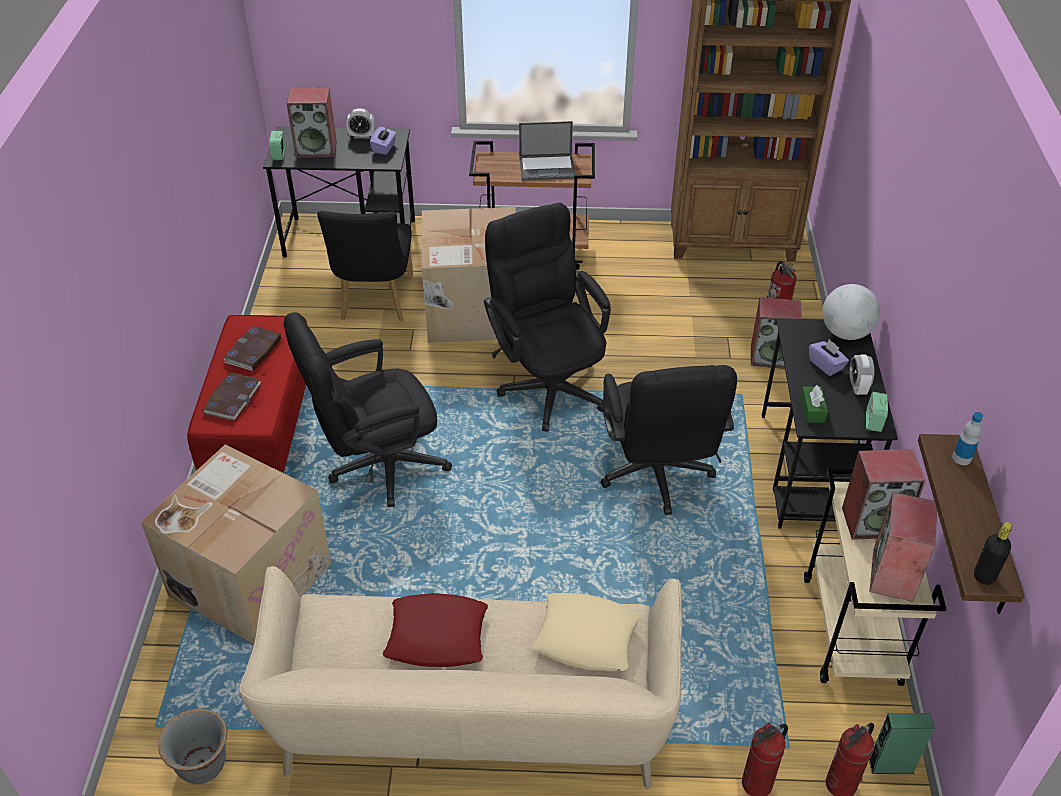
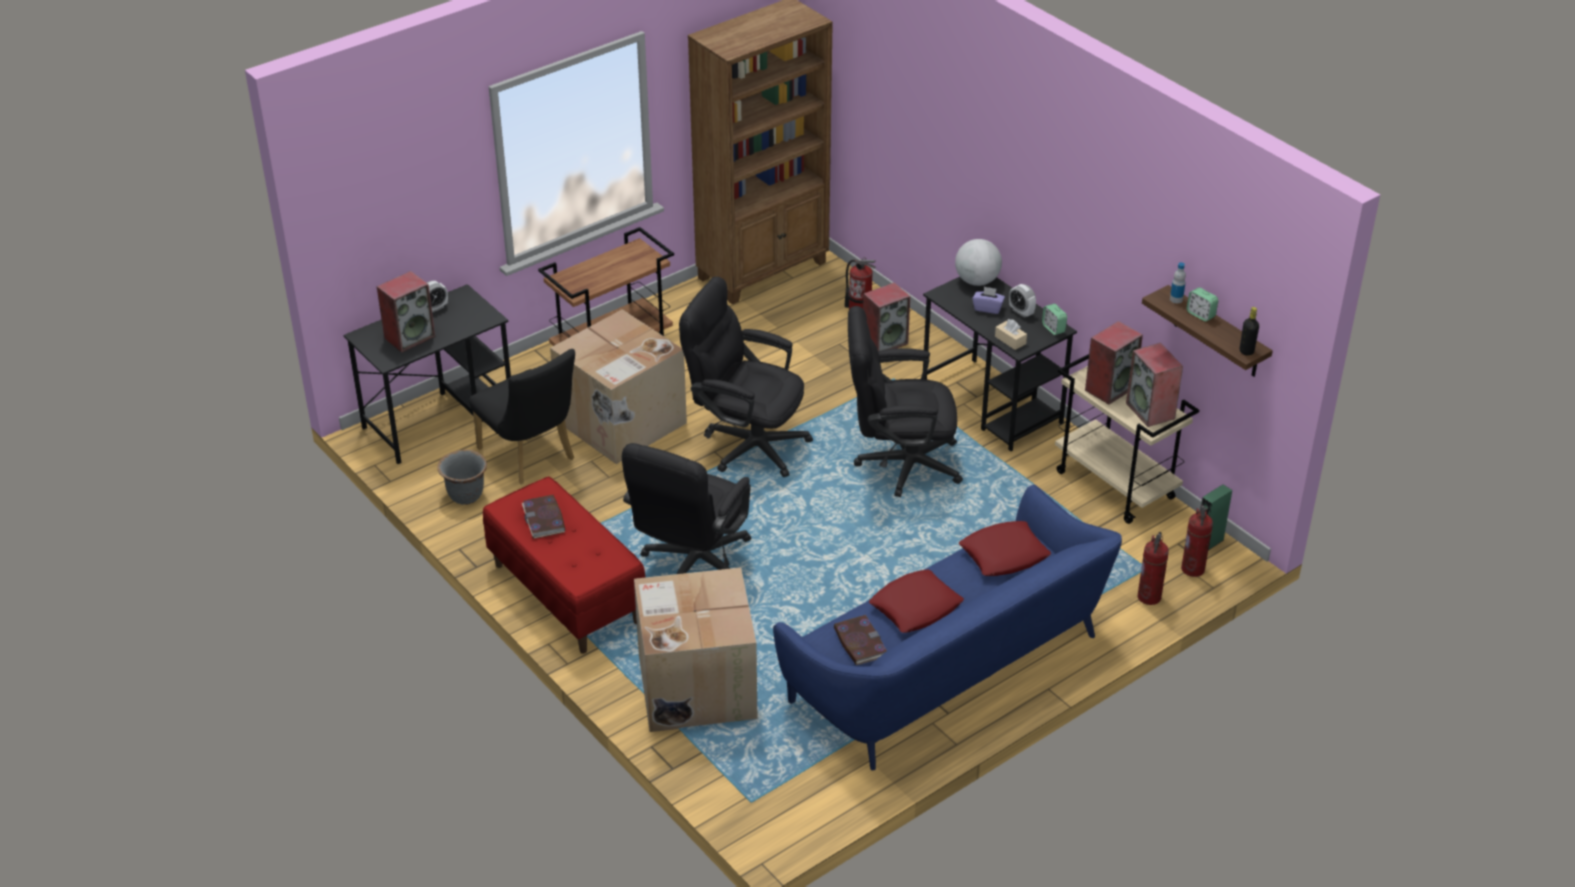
camera: 40 degrees left, 5 degrees down
grey planter [158,709,227,784] -> grey planter moved to [437,450,487,505]
book [203,372,261,421] -> book moved to [834,615,887,665]
beige sofa [239,566,682,789] -> blue sofa [773,485,1122,770]
alarm clock [269,131,285,160] -> alarm clock moved to [1187,288,1218,322]
purple tissue box [370,126,397,155] -> none
laptop [519,121,575,181] -> none
beige pillow [532,593,642,671] -> red pillow [959,521,1051,576]
black office chair [600,365,737,515] -> black office chair turned 135 degrees clockwise [848,306,963,497]
green tissue box [800,385,828,423] -> beige tissue box [995,319,1027,350]

